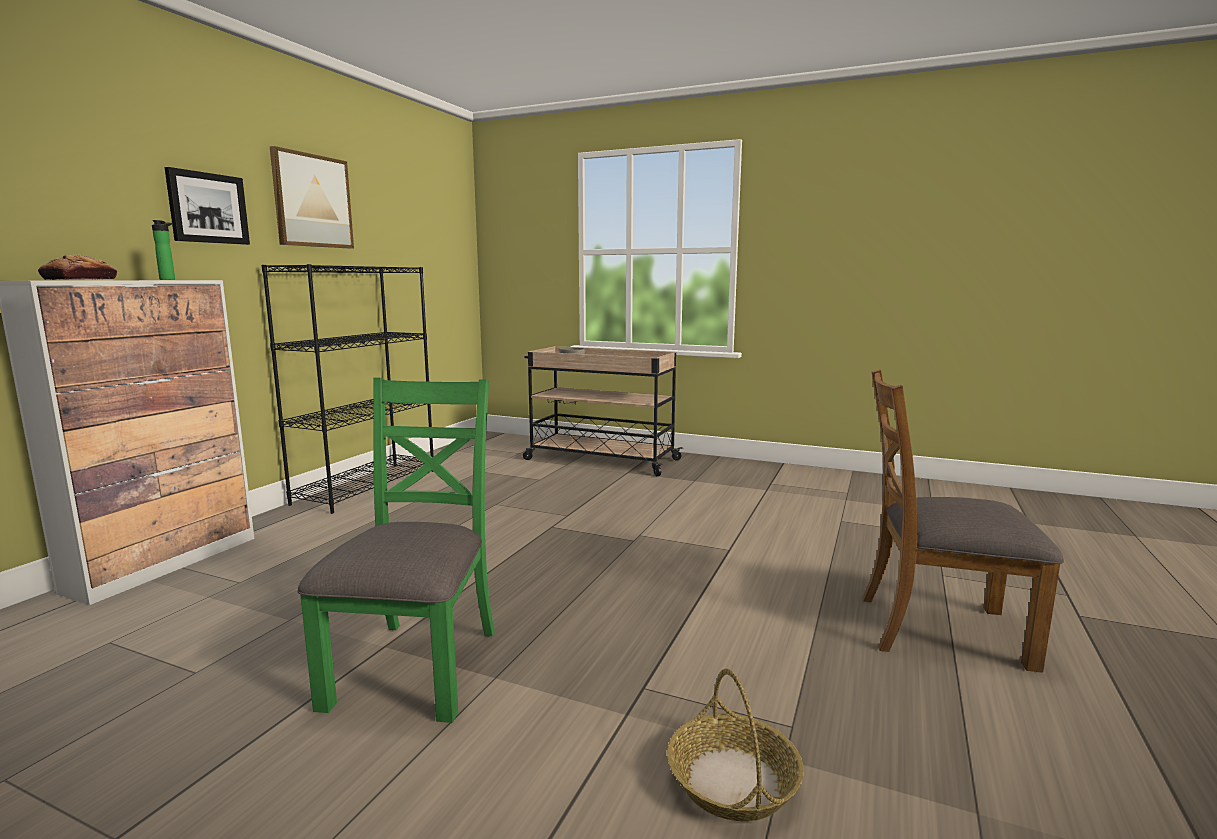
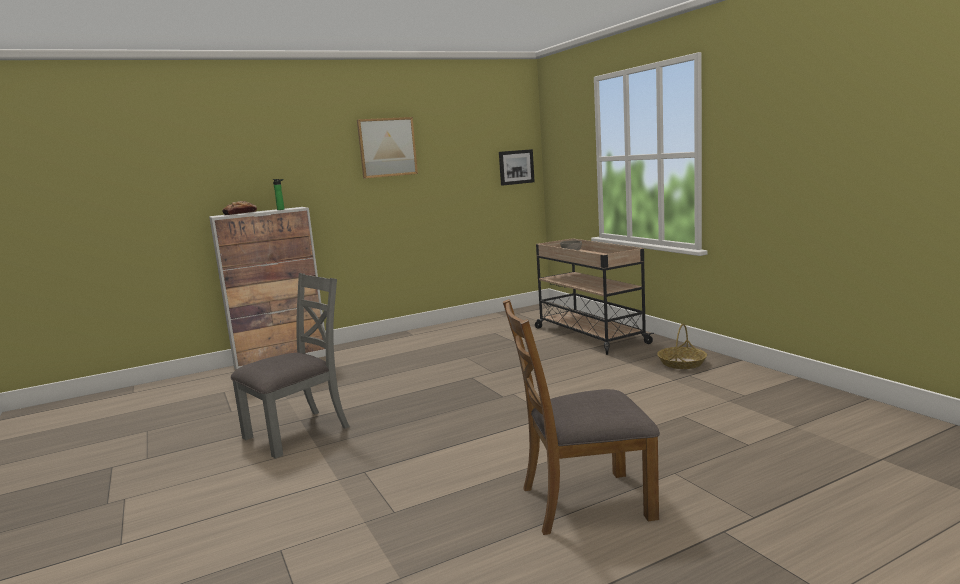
camera: 40 degrees right, 0 degrees up
picture [165,167,250,245] -> picture moved to [499,149,535,186]
black bookcase [261,264,434,514] -> none
green chair [297,378,495,723] -> grey chair [231,273,350,459]
basket [667,668,804,821] -> basket moved to [657,323,707,369]
brown chair [862,369,1064,673] -> brown chair turned 60 degrees counterclockwise [503,299,660,535]

